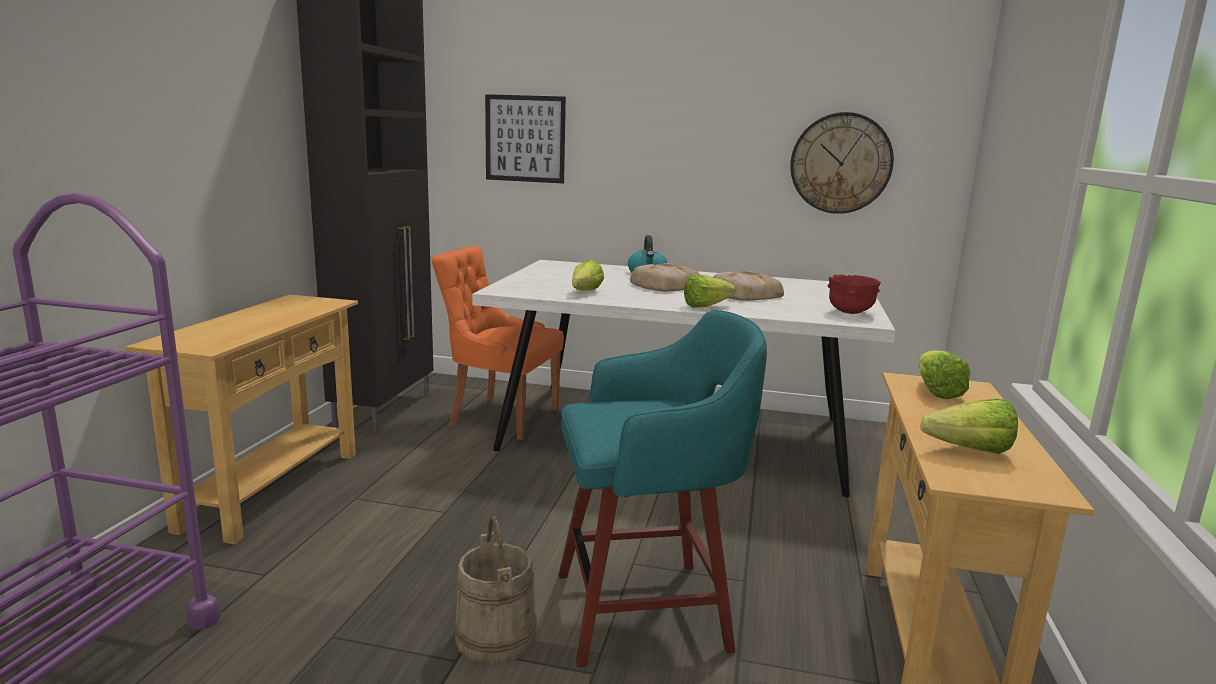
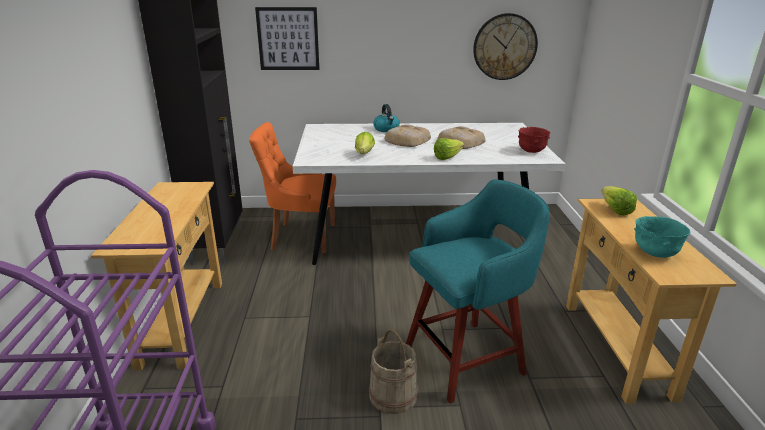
camera: 15 degrees left, 10 degrees up
lettuce [921,399,1018,454] -> turquoise bowl [634,216,690,258]

